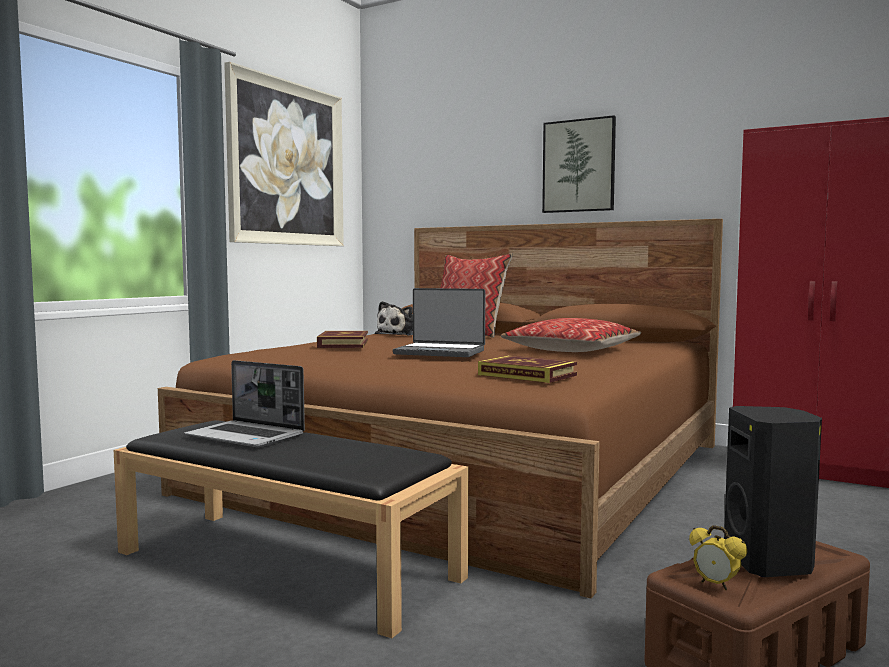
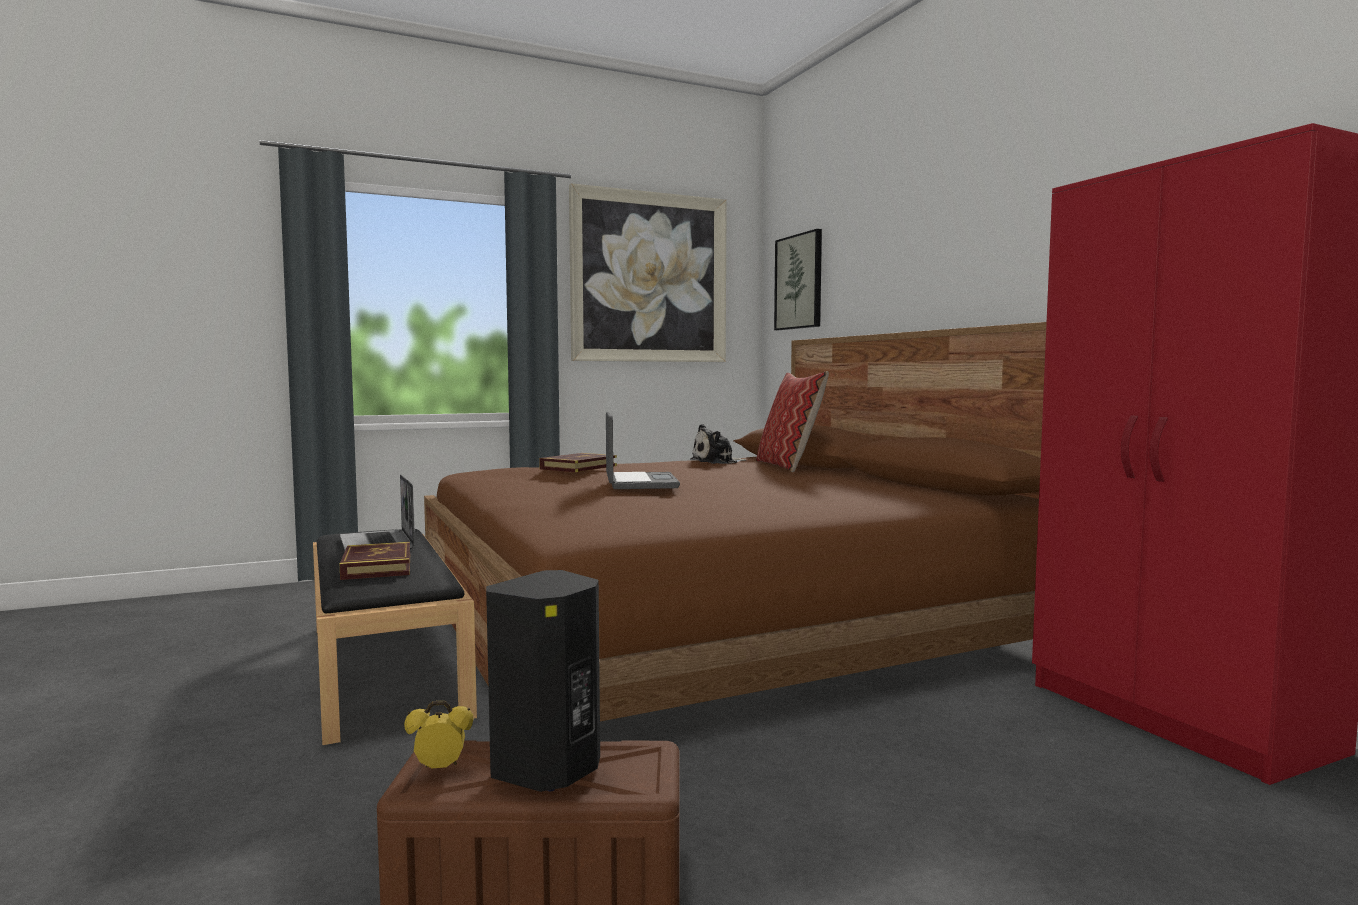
camera: 35 degrees right, 0 degrees up
laptop [393,288,485,357] -> laptop turned 150 degrees counterclockwise [606,412,680,489]
book [478,356,578,383] -> book moved to [340,542,410,580]
pillow [501,318,641,352] -> none
picture [542,115,616,213] -> picture moved to [774,229,822,330]
alarm clock [689,525,747,591] -> alarm clock turned 90 degrees clockwise [404,701,473,768]

